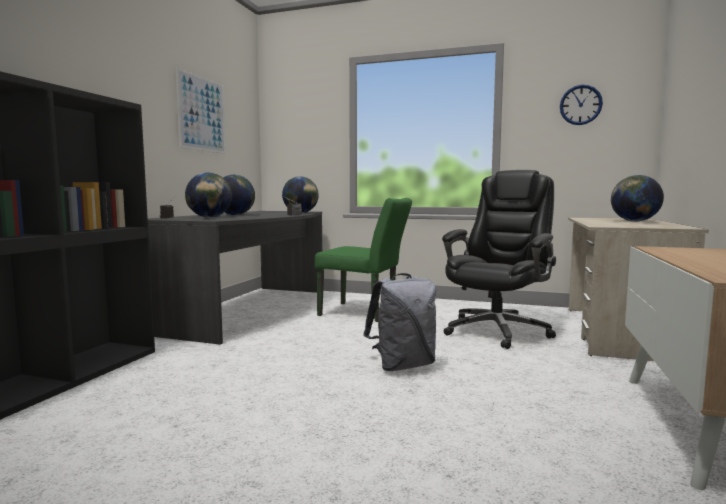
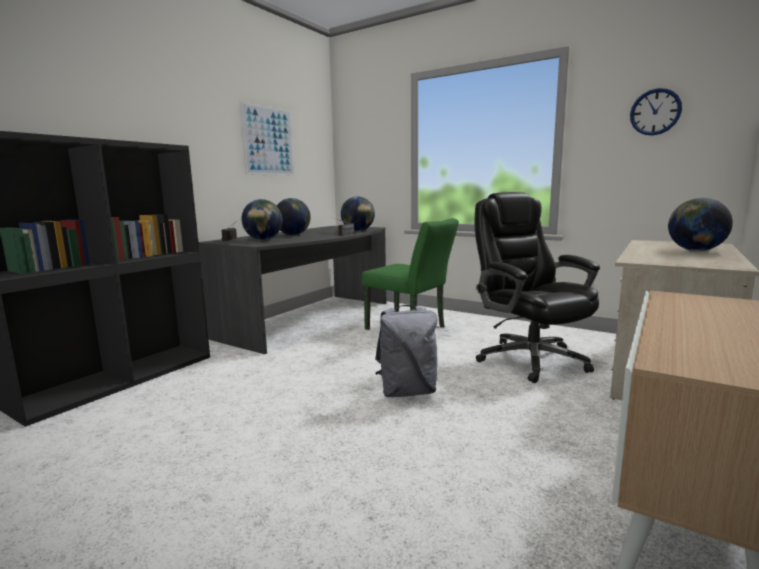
camera: 15 degrees right, 5 degrees up
black office chair [442,170,556,349] -> black office chair turned 75 degrees counterclockwise [475,192,600,383]

